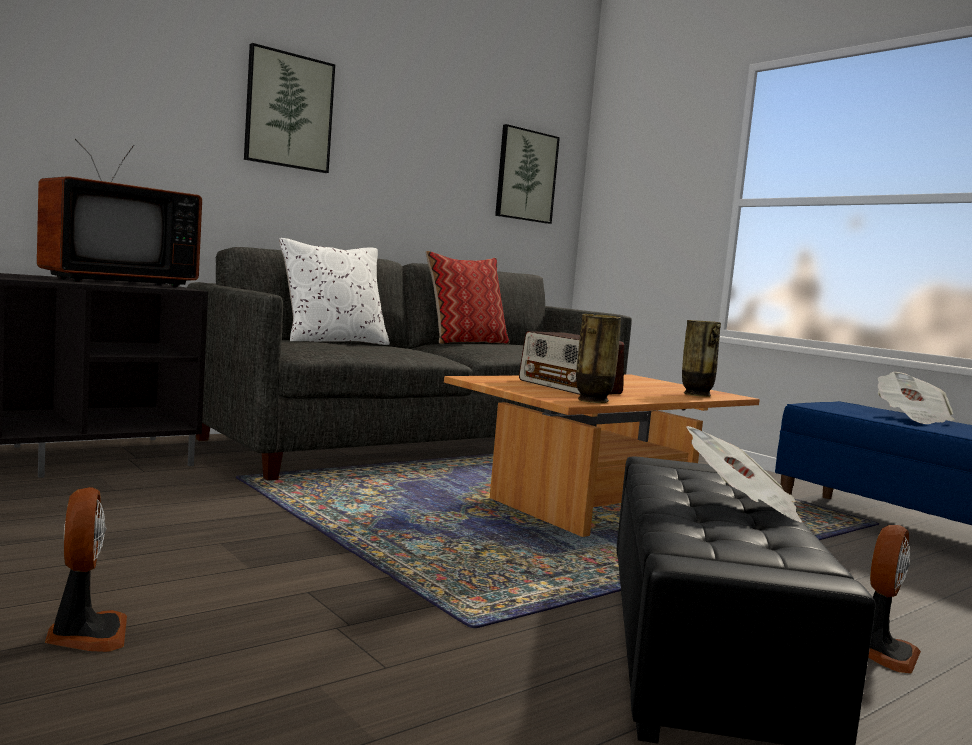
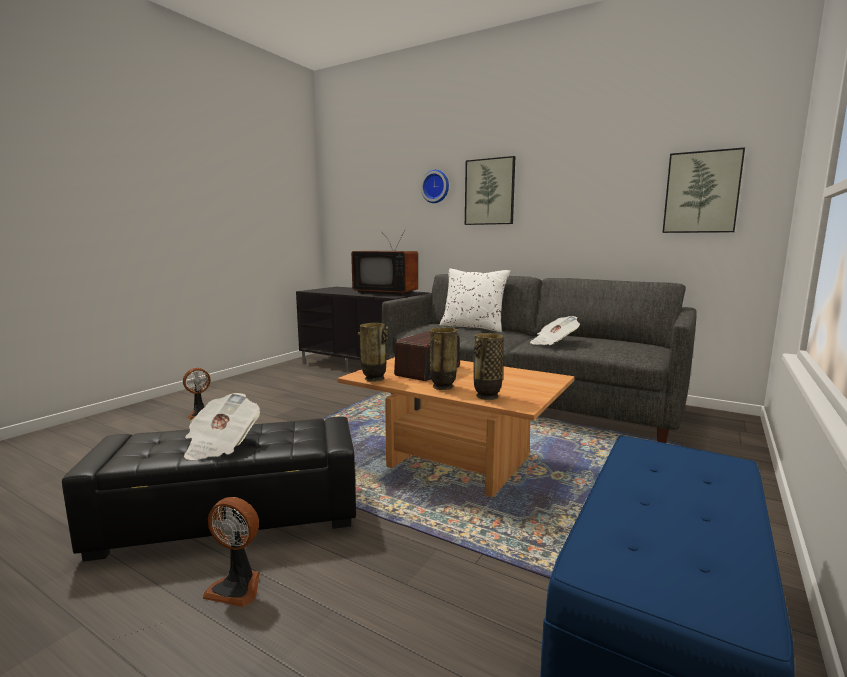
camera: 70 degrees right, 5 degrees up
pillow [426,251,509,345] -> none
newspaper [878,372,954,424] -> newspaper moved to [530,316,580,345]
none -> wall clock [421,170,449,203]
none -> vase [430,327,458,390]

